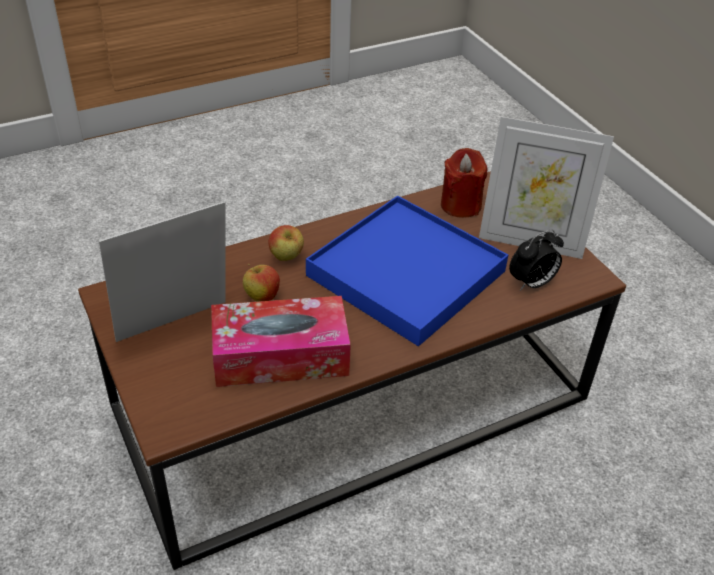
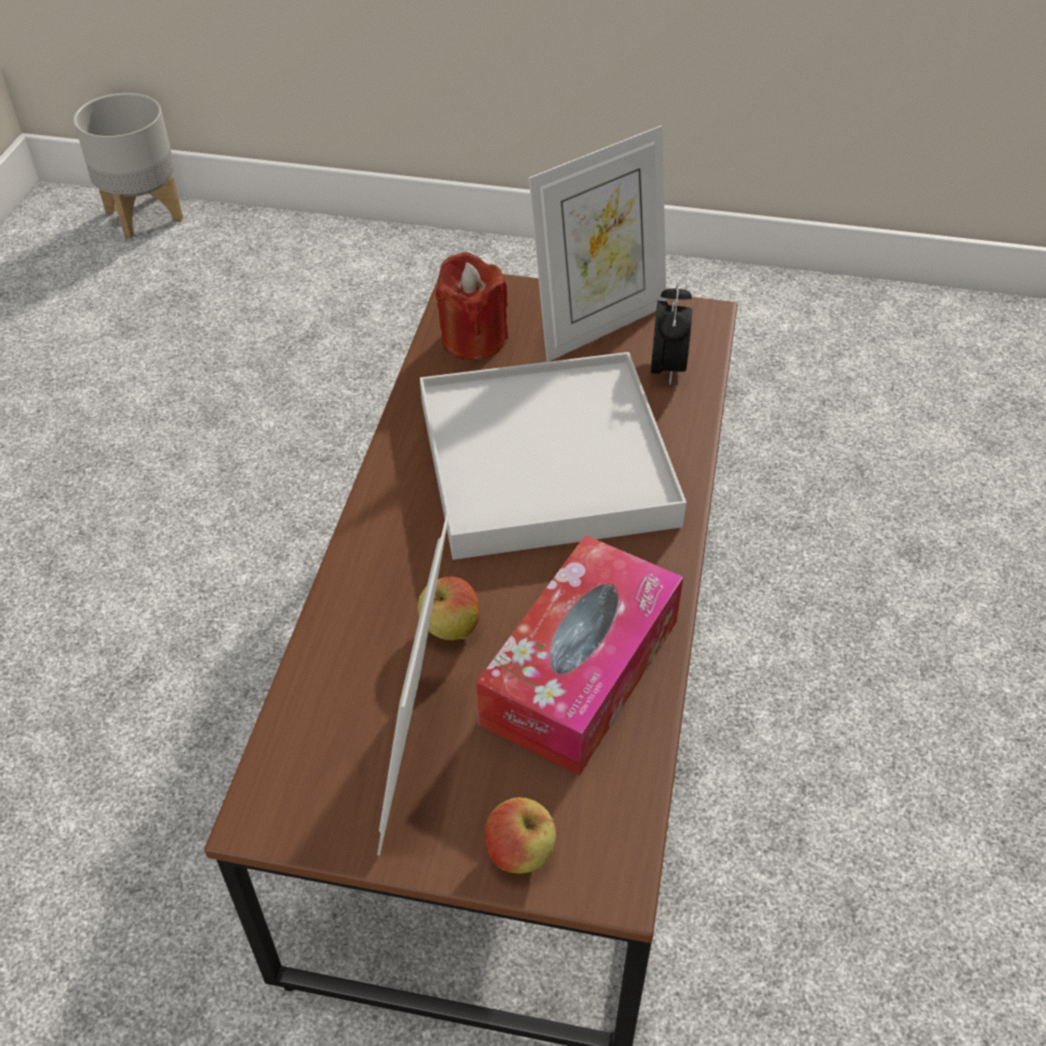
camera: 50 degrees left, 5 degrees up
apple [268,225,304,261] -> apple moved to [484,797,556,873]
blue tray [306,196,508,346] -> white tray [420,352,686,560]
none -> grey planter [73,93,183,239]

